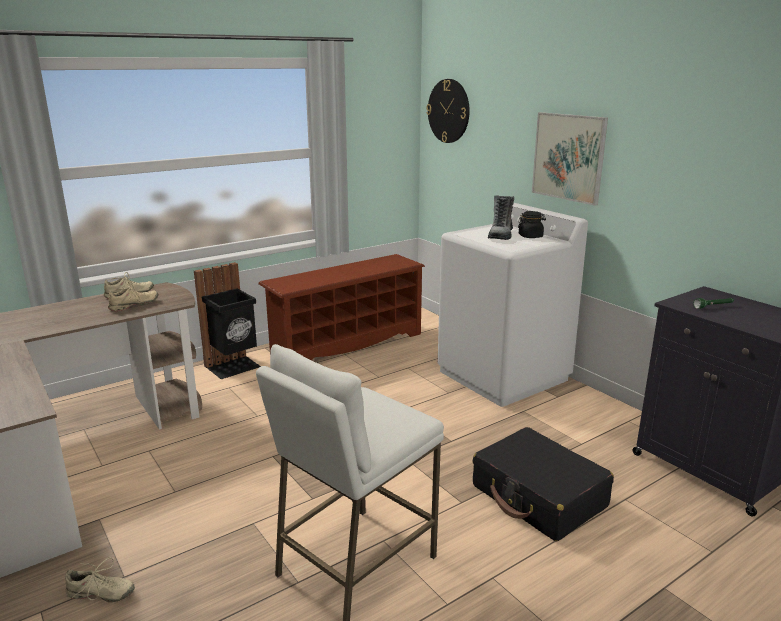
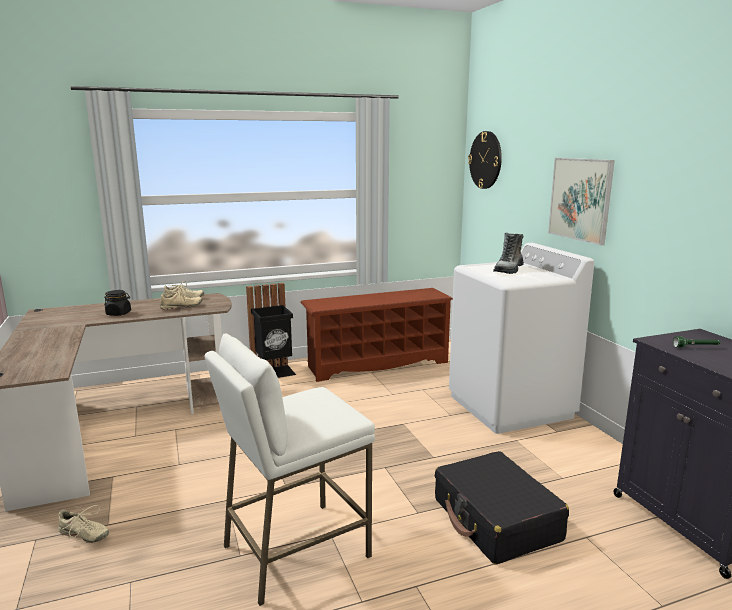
camera: 15 degrees right, 5 degrees down
black jar [518,211,546,238] -> black jar moved to [104,290,131,316]

